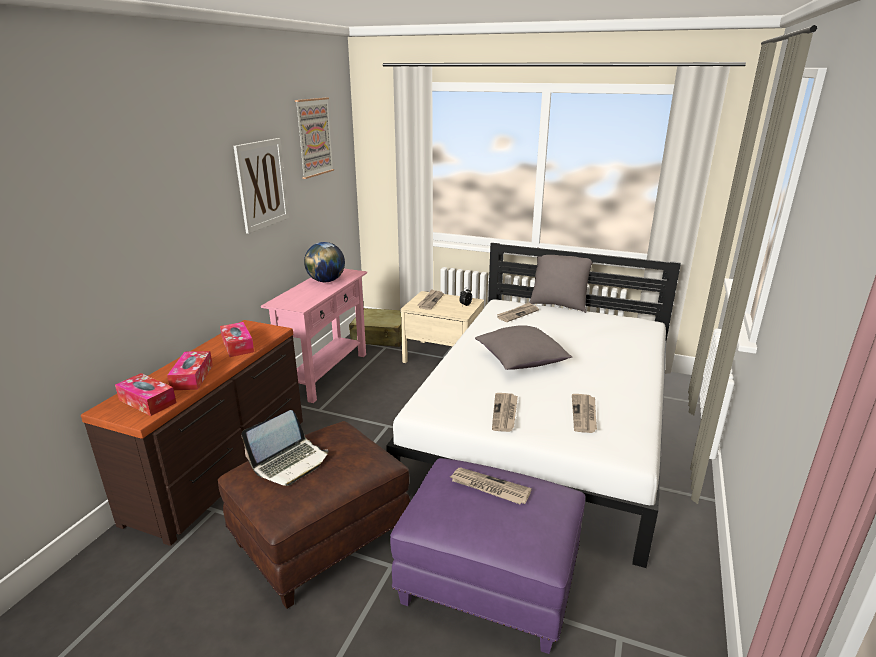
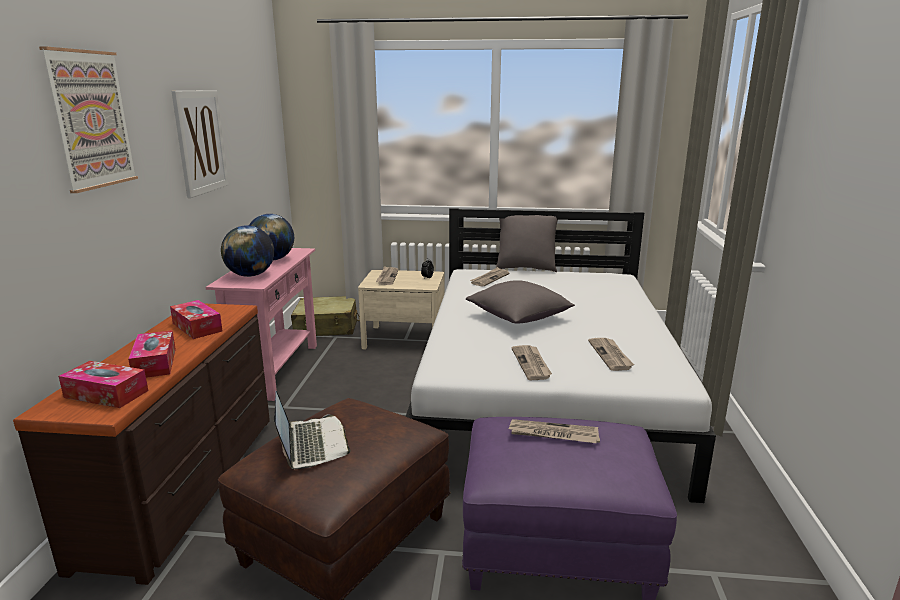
camera: 15 degrees left, 5 degrees down
laptop [241,410,328,486] -> laptop turned 45 degrees counterclockwise [274,391,351,469]
picture [295,98,334,179] -> picture moved to [39,46,138,193]
none -> globe [221,225,274,277]

